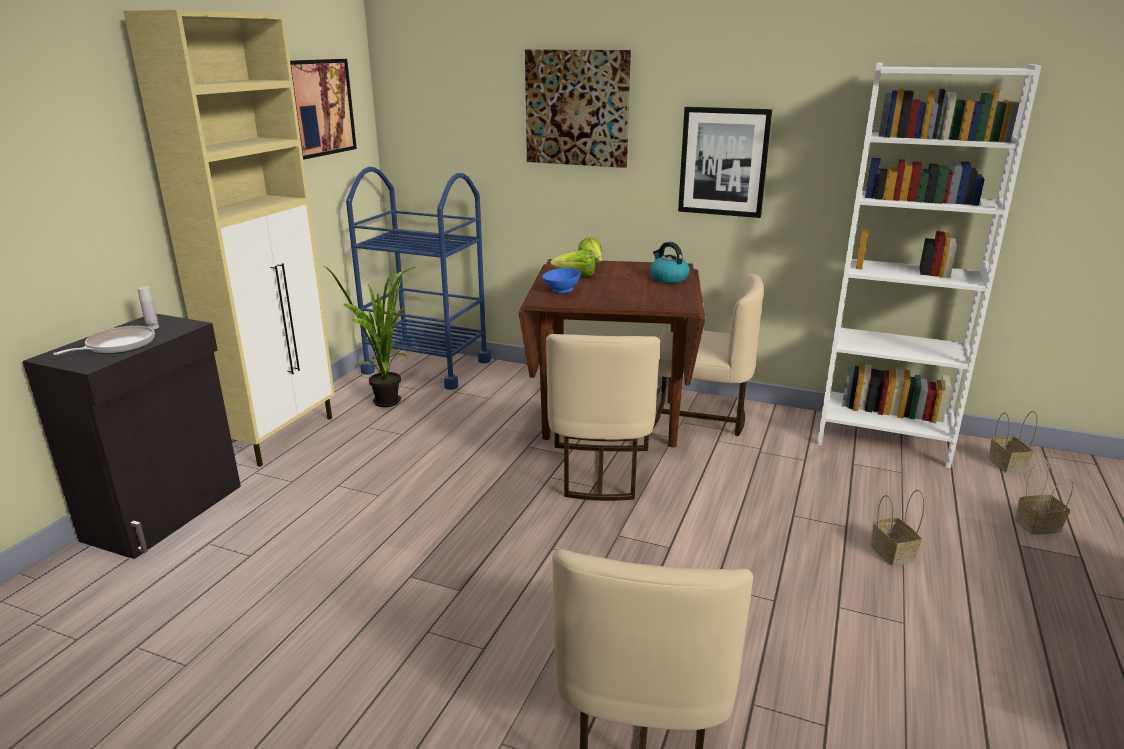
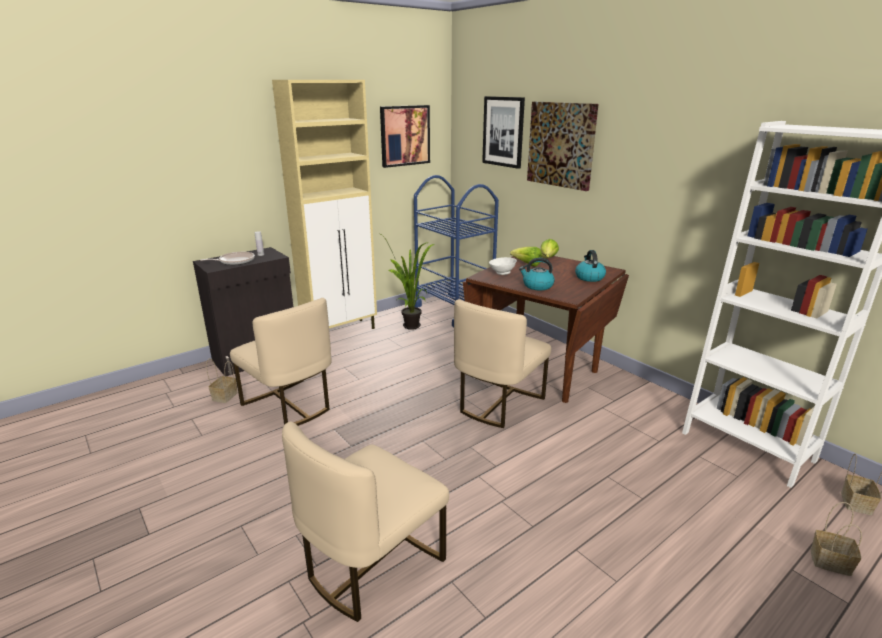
camera: 30 degrees right, 0 degrees up
blue bowl [542,268,581,294] -> white bowl [489,257,517,275]
beige chair [653,274,764,436] -> beige chair moved to [230,298,331,426]
picture [678,107,772,218] -> picture moved to [482,96,525,169]
basket [871,490,924,566] -> basket moved to [206,358,238,403]
none -> kettle [519,258,555,290]

